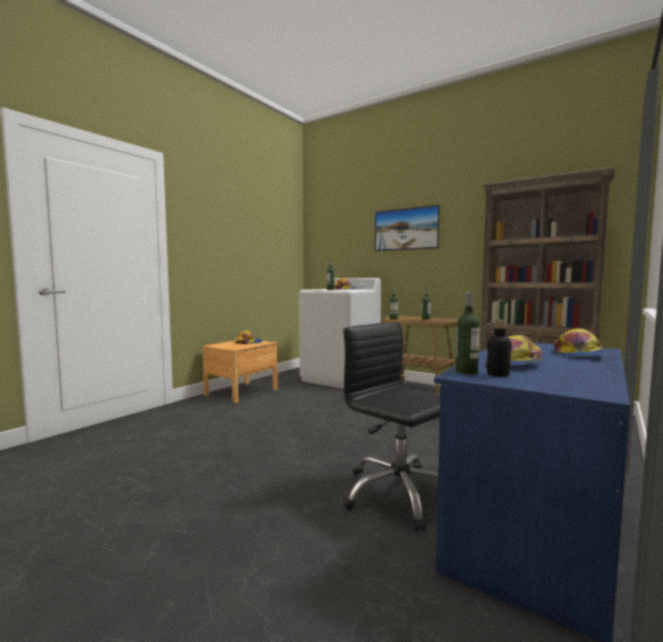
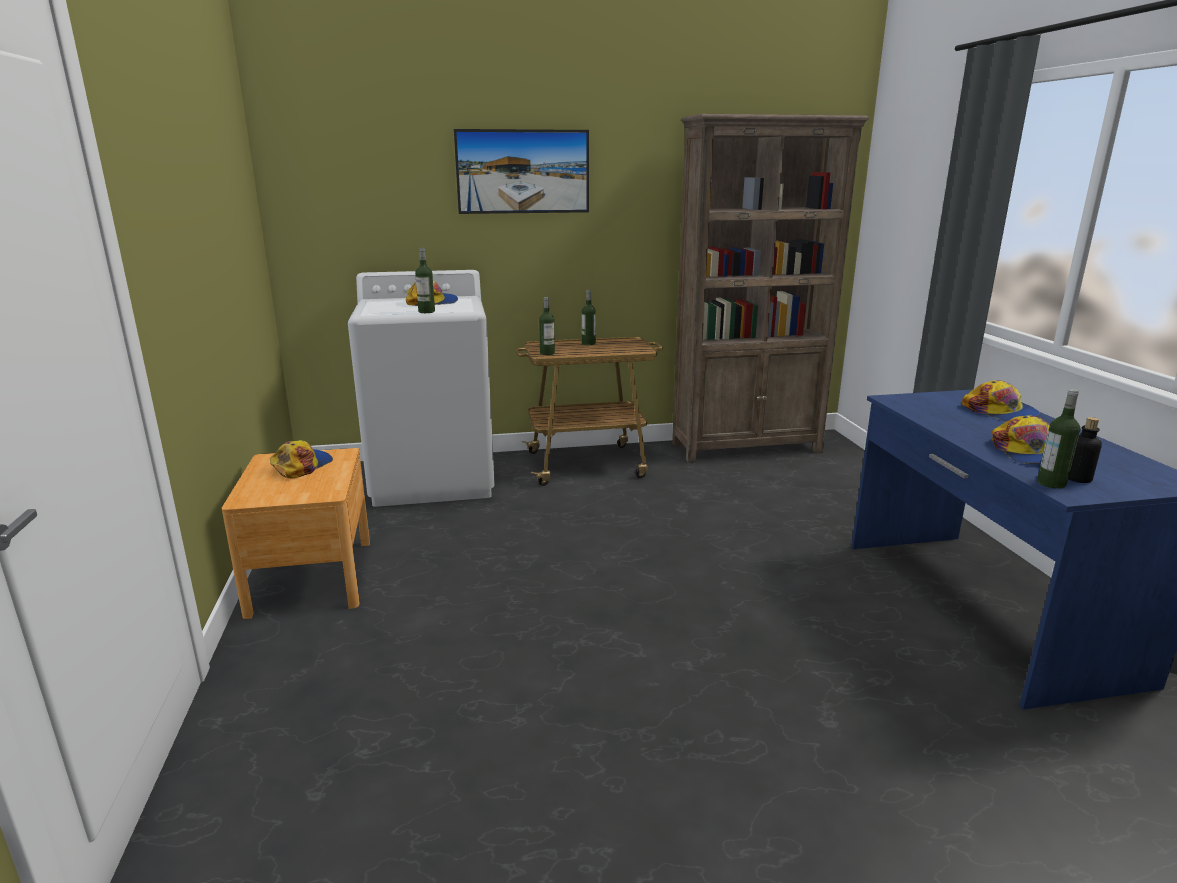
camera: 45 degrees left, 15 degrees up
black office chair [343,322,440,531] -> none

